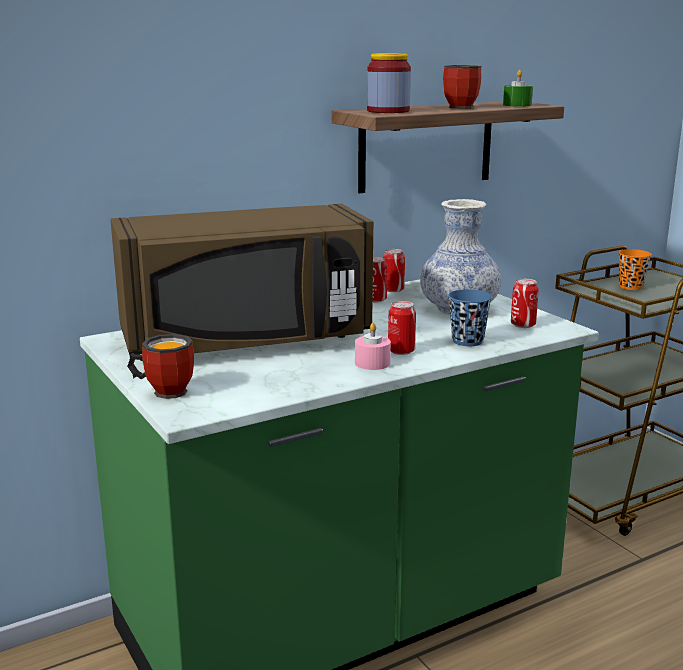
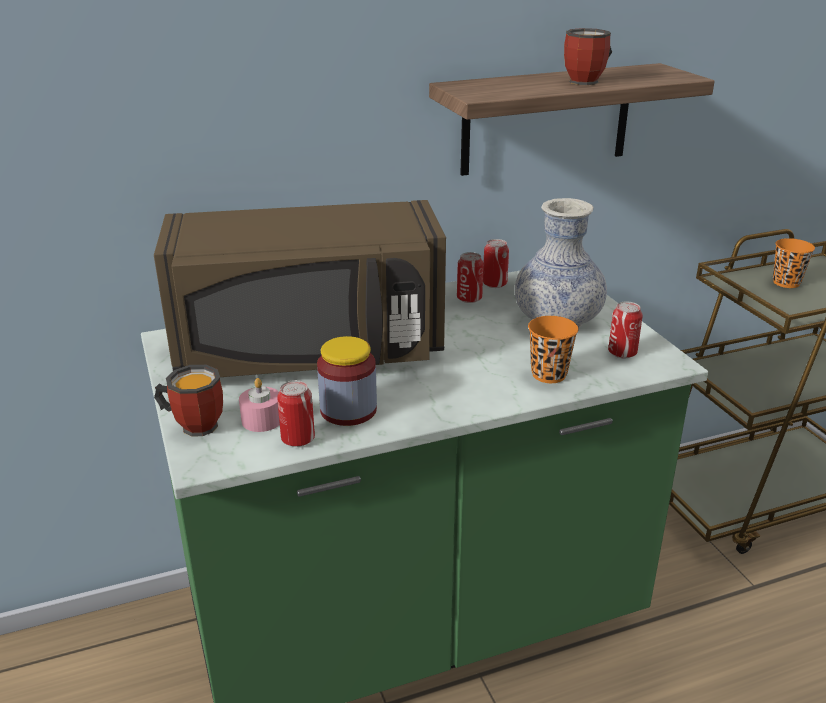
camera: 10 degrees right, 10 degrees up
pink candle [355,323,391,370] -> pink candle moved to [239,378,280,432]
jar [367,53,411,113] -> jar moved to [317,336,377,426]
can [388,301,416,355] -> can moved to [277,380,315,447]
blue cup [448,289,492,346] -> orange cup [528,316,579,383]
green candle [503,70,533,107] -> none

